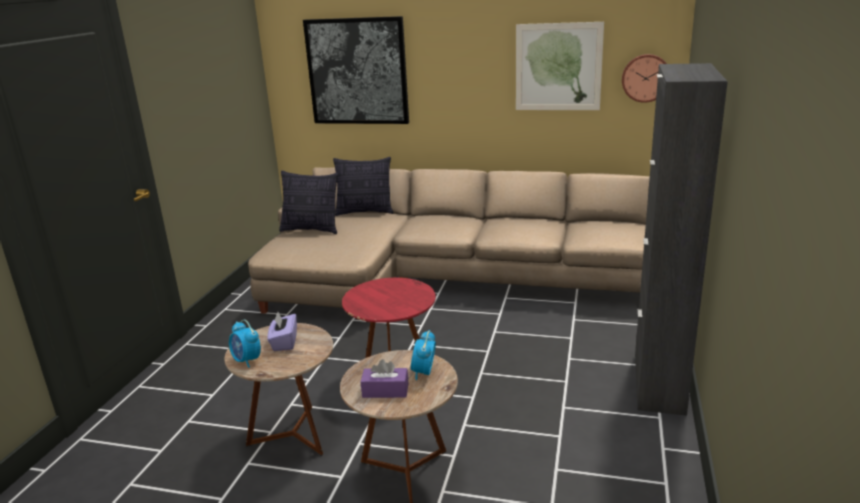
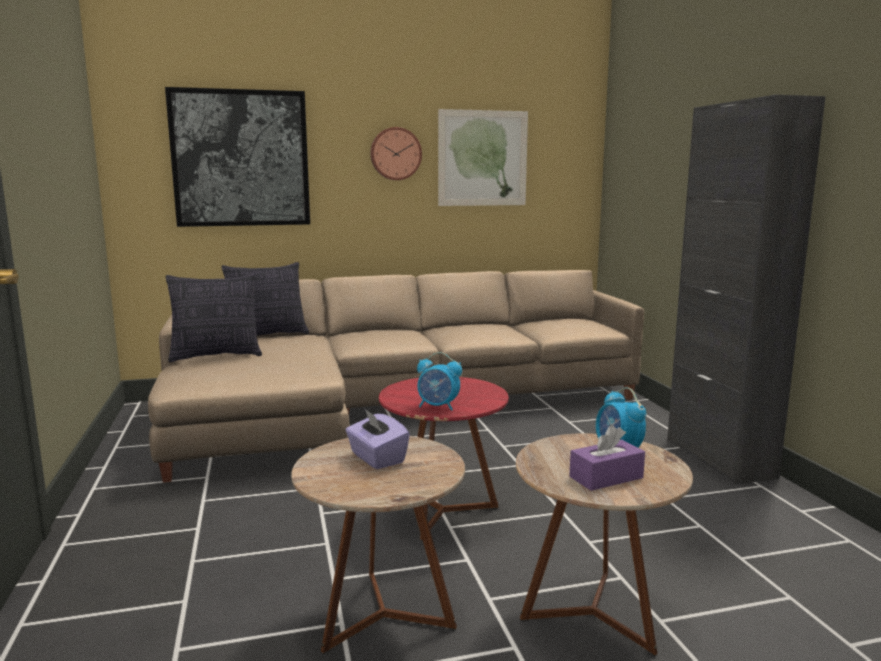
camera: 30 degrees left, 10 degrees down
alarm clock [229,320,261,368] -> alarm clock moved to [417,352,462,411]
wall clock [622,54,667,103] -> wall clock moved to [370,127,422,180]

